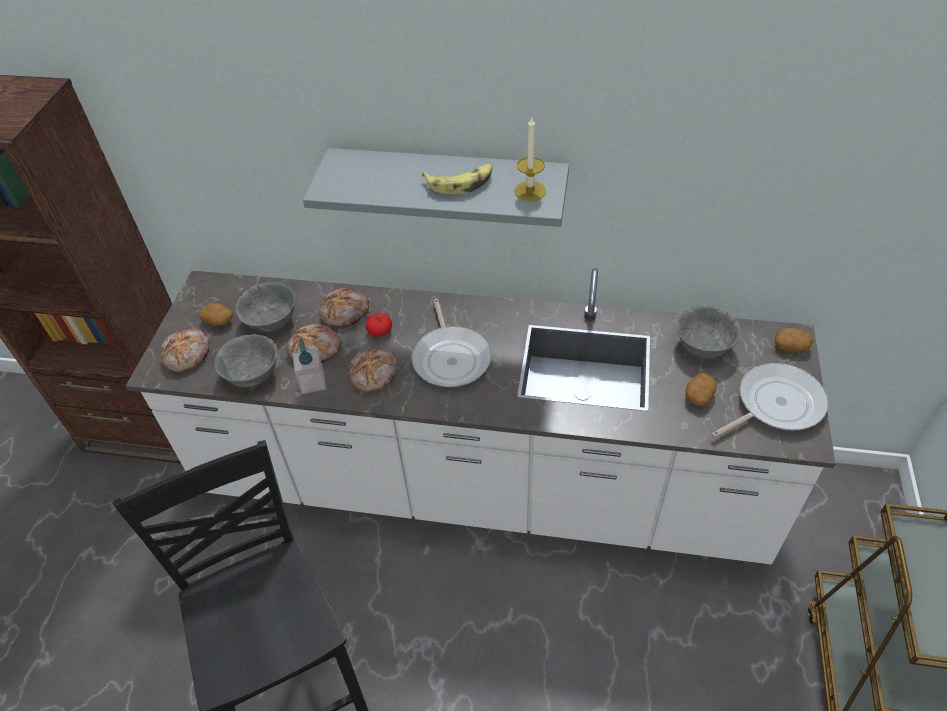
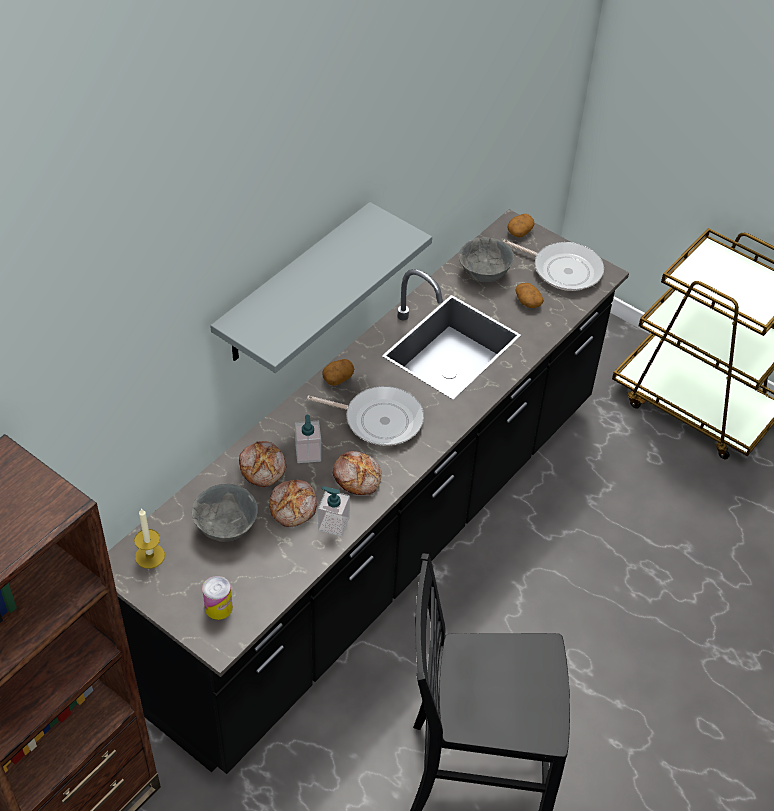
camera: 65 degrees left, 0 degrees up
white counter [126,268,835,564] -> black counter [108,209,629,774]
bread [161,329,209,372] -> can [202,576,233,620]
potato [200,303,233,326] -> potato moved to [322,359,354,386]
grey bowl [214,334,278,387] -> none
tomato [365,313,392,337] -> soap dispenser [295,415,321,463]
banana [422,164,492,195] -> none
candle [514,117,546,201] -> candle moved to [134,508,165,569]
frying pan [711,363,829,438] -> frying pan turned 120 degrees clockwise [503,239,604,291]

